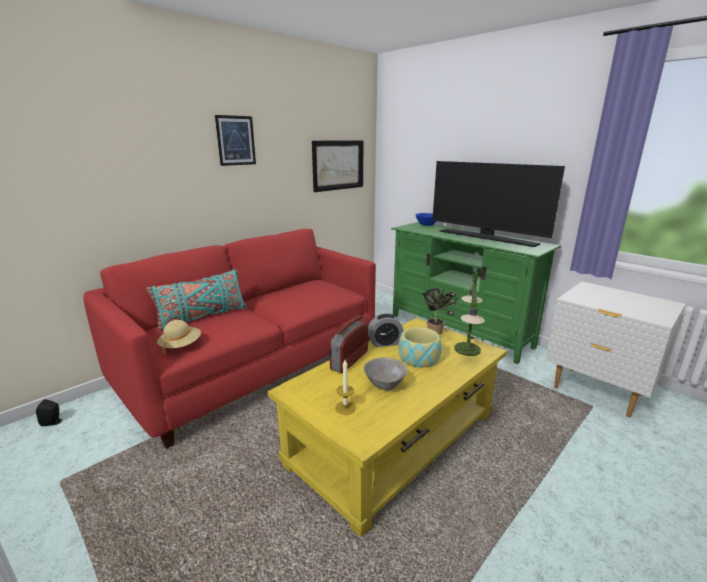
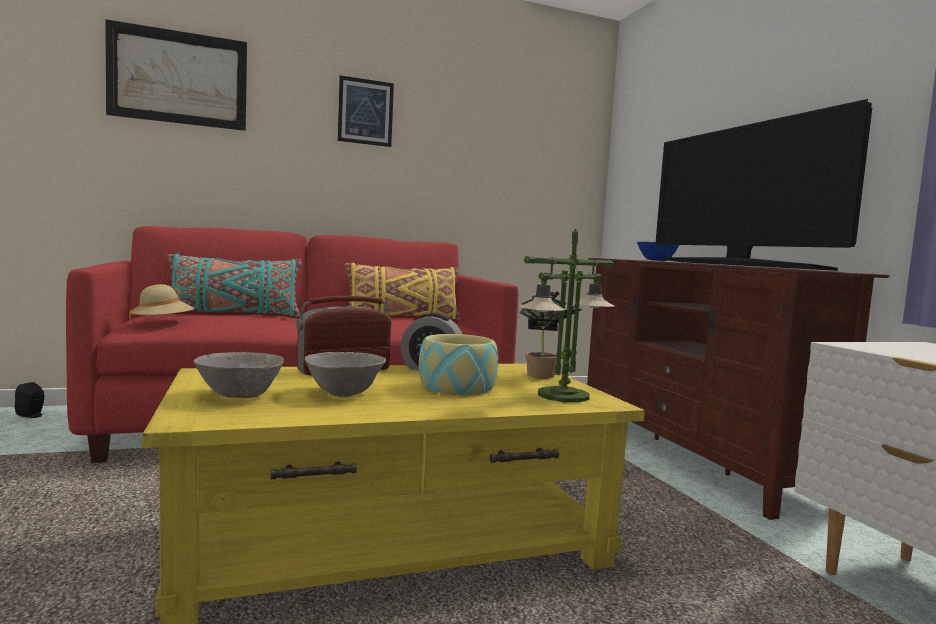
camera: 25 degrees right, 15 degrees down
picture [312,140,363,192] -> picture moved to [105,19,247,131]
candle [335,360,356,415] -> grey bowl [194,352,284,398]
green tv stand [391,222,561,364] -> brown tv stand [587,258,889,520]
none -> yellow pillow [345,263,461,320]

